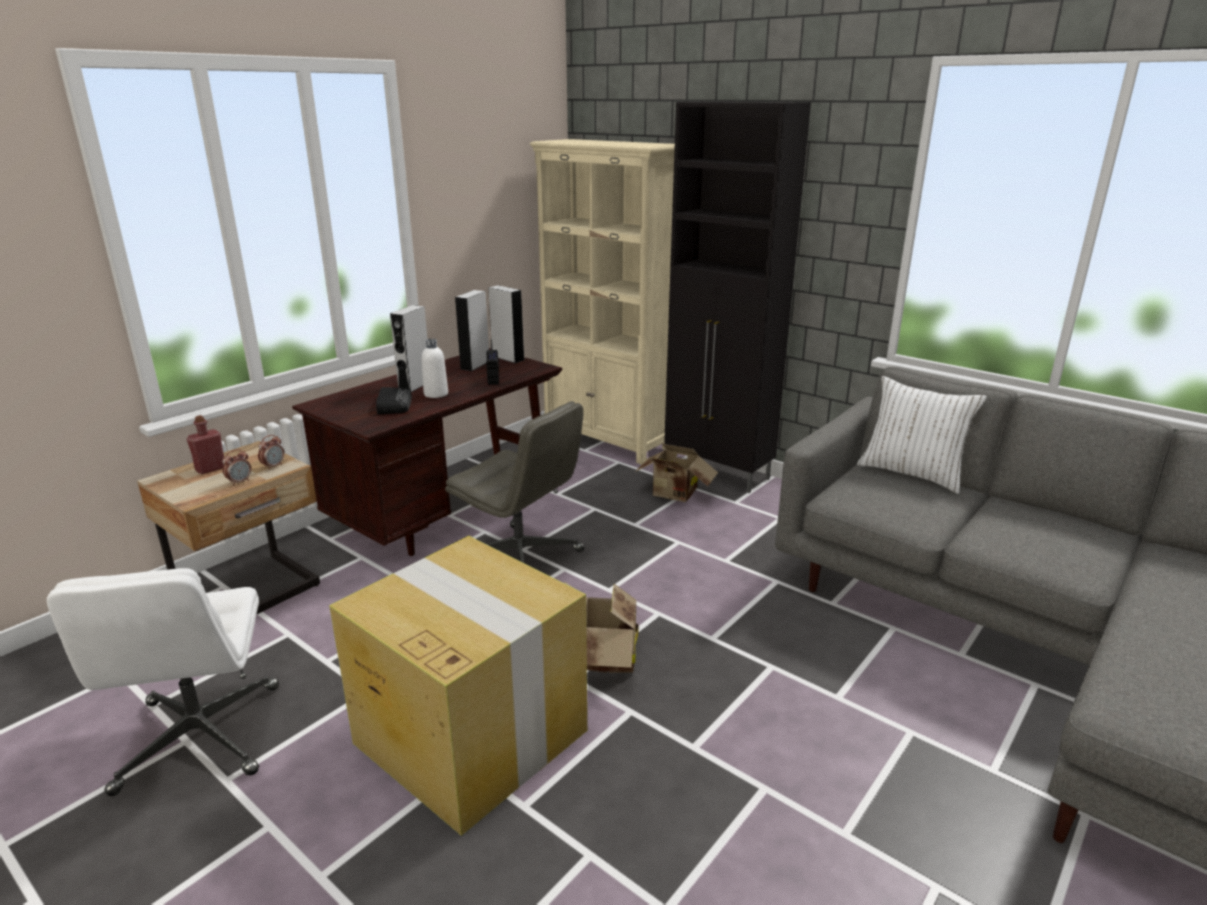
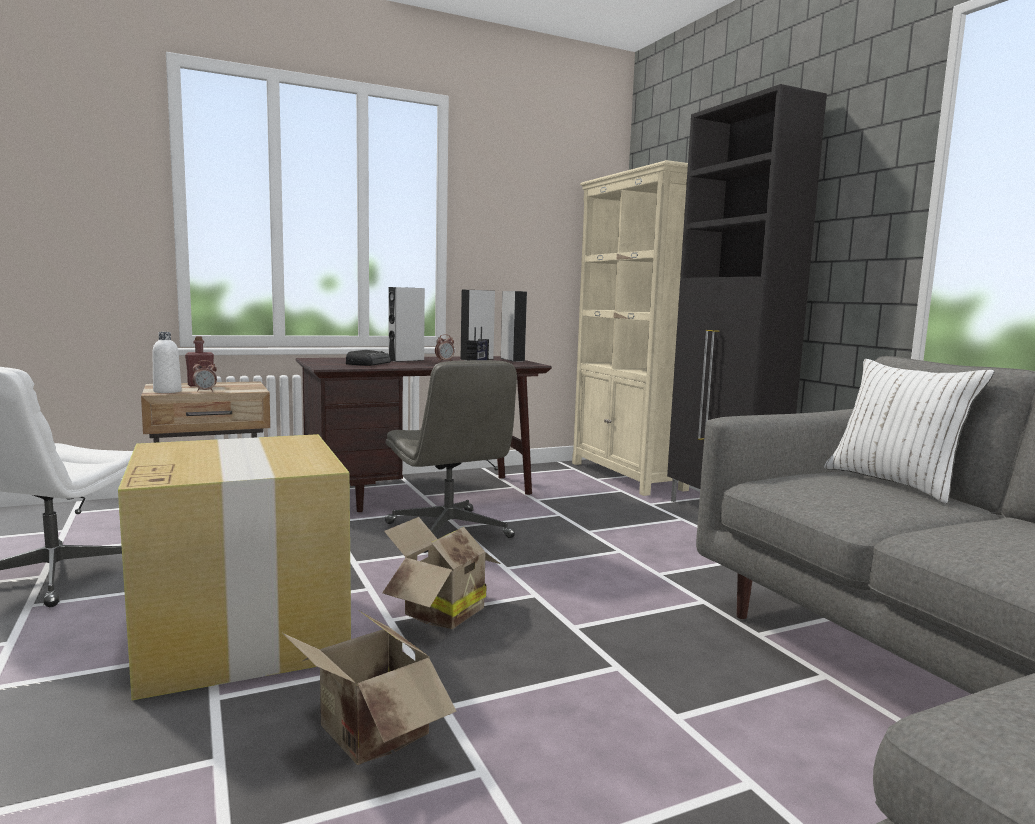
camera: 25 degrees right, 15 degrees down
alarm clock [258,435,284,470] -> alarm clock moved to [435,334,455,361]
white bottle [422,339,448,398] -> white bottle moved to [152,332,182,393]
cardboard box [635,443,718,502] -> cardboard box moved to [283,610,457,765]

